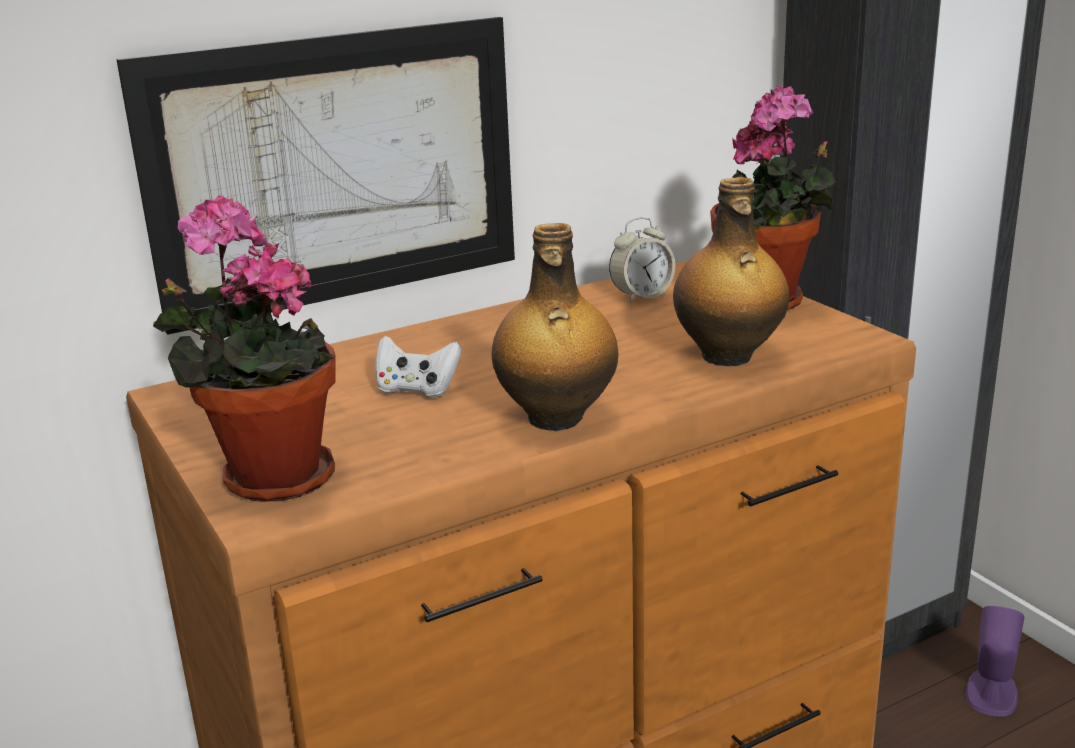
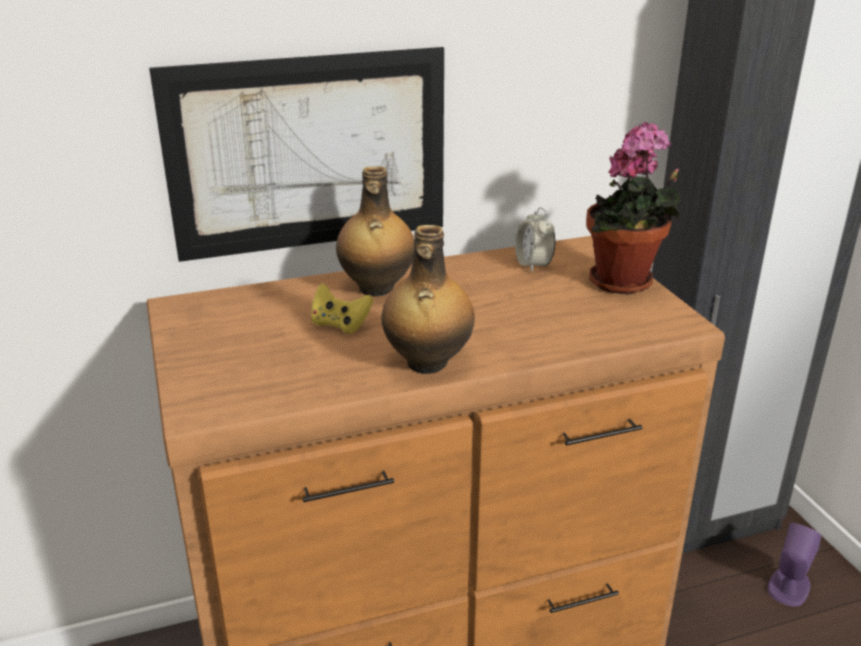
camera: 10 degrees right, 5 degrees up
potted plant [153,196,336,502] -> none
white game controller [375,336,461,397] -> yellow game controller [311,283,373,334]
alarm clock [609,217,675,303] -> alarm clock turned 90 degrees clockwise [515,207,555,272]
bottle [673,177,789,366] -> bottle moved to [336,166,415,297]

